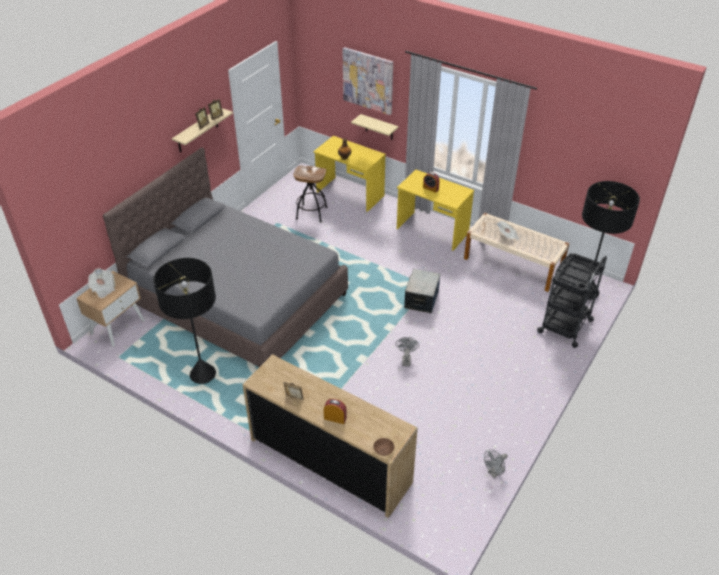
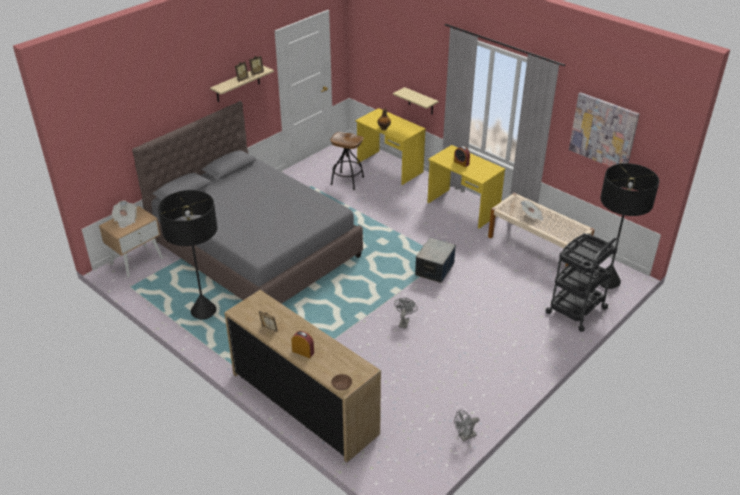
camera: 10 degrees right, 5 degrees down
picture [343,47,393,115] -> picture moved to [569,92,640,167]

